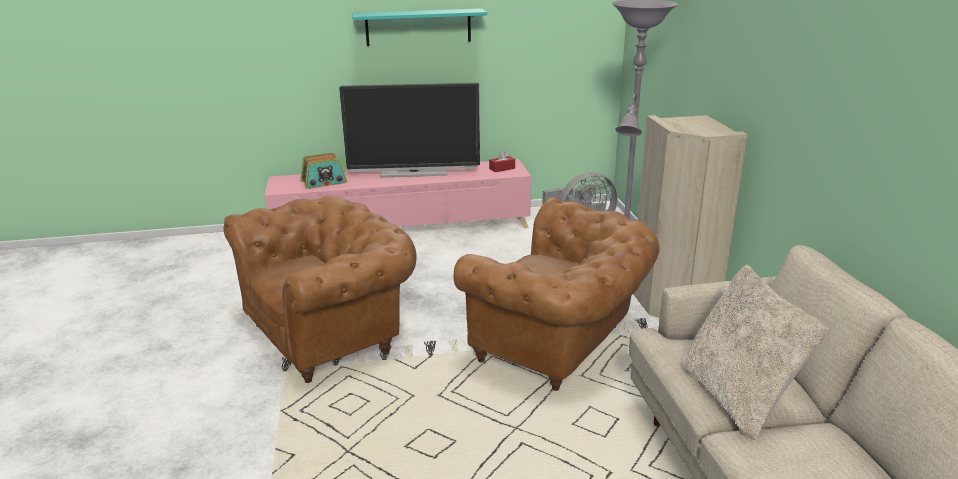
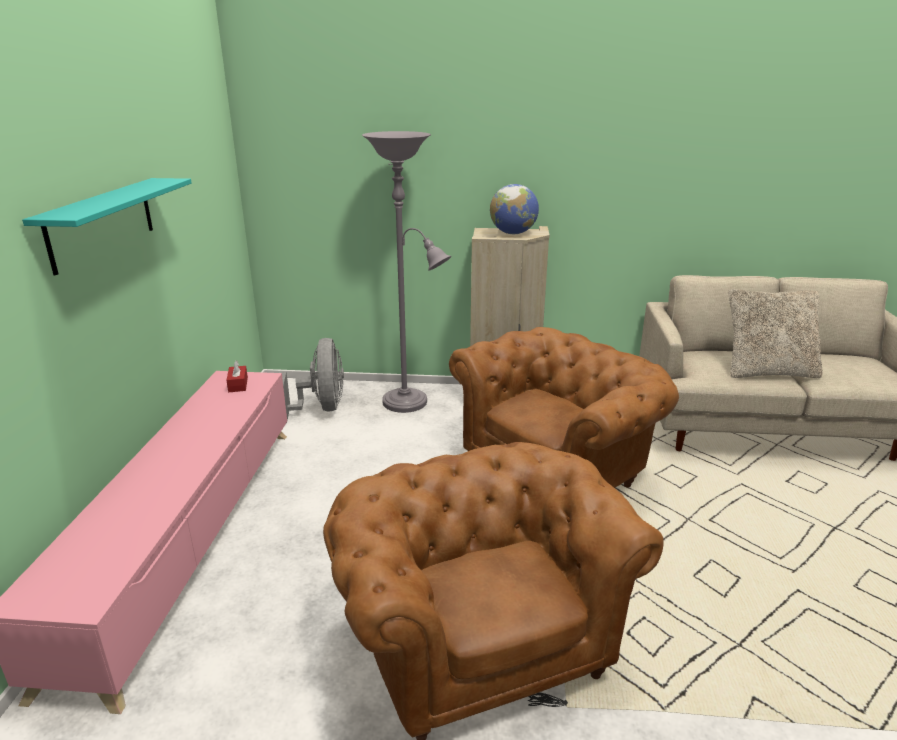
camera: 75 degrees left, 0 degrees up
radio [300,152,347,189] -> none
television [339,83,480,178] -> none
none -> globe [490,184,539,234]

